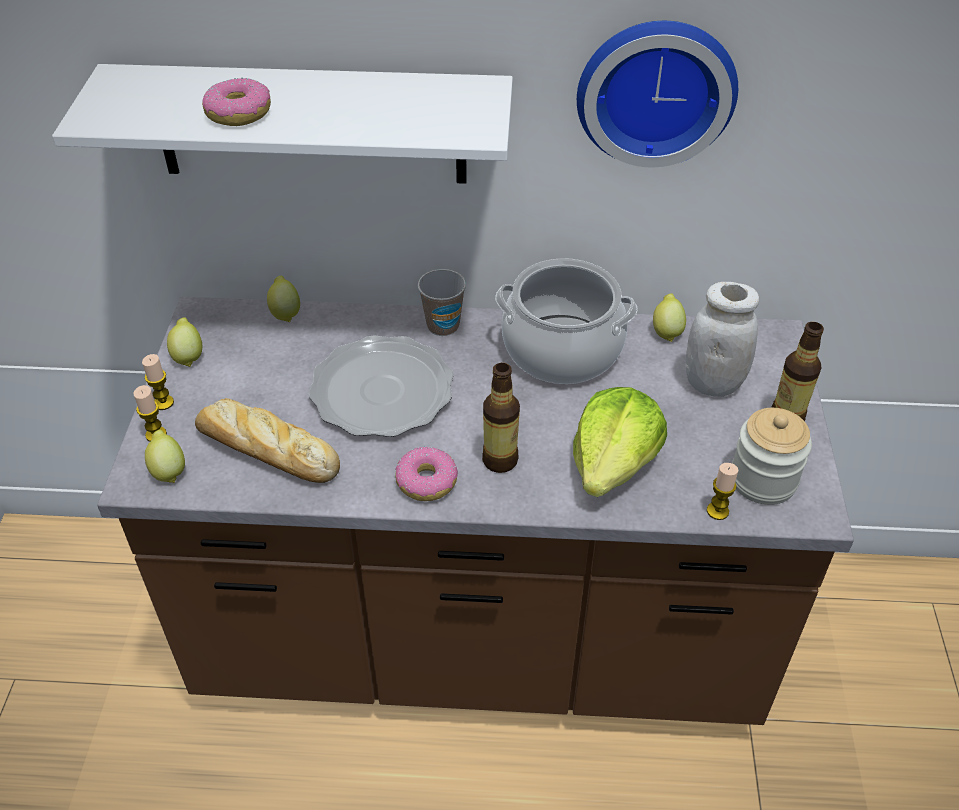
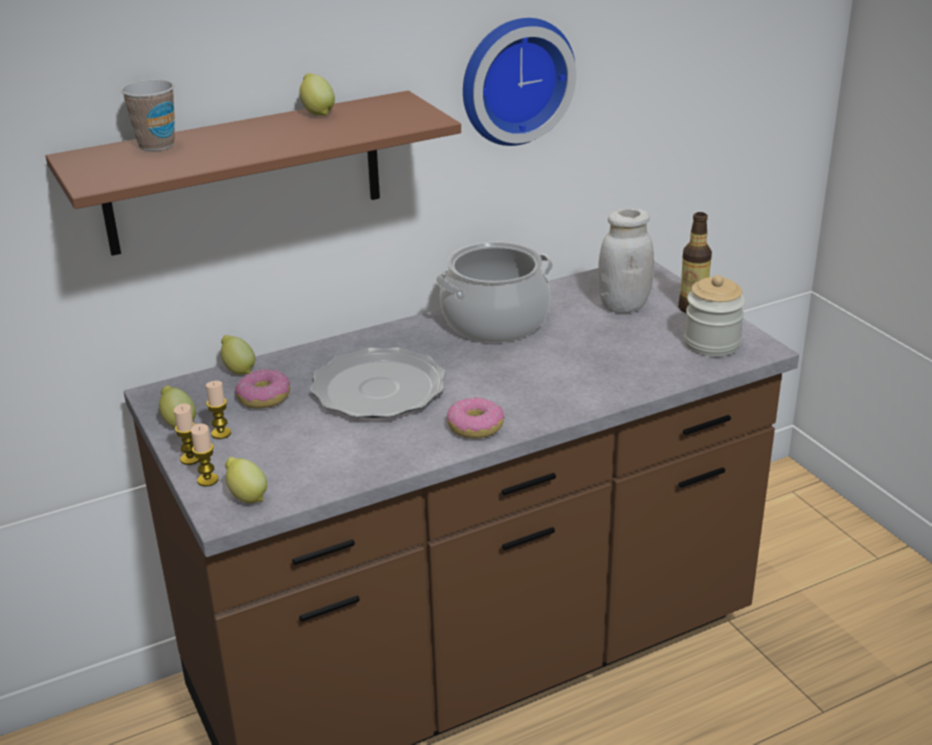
camera: 30 degrees left, 15 degrees down
white shelf [52,64,513,184] -> brown shelf [46,91,461,256]
bread [195,398,340,483] -> none
donut [202,78,271,126] -> donut moved to [235,369,290,409]
cup [418,269,466,336] -> cup moved to [121,79,175,151]
bottle [482,363,520,473] -> none
lettuce [573,387,667,497] -> none
lemon [653,294,686,342] -> lemon moved to [299,73,335,116]
candle [707,463,738,520] -> candle moved to [206,381,231,439]

